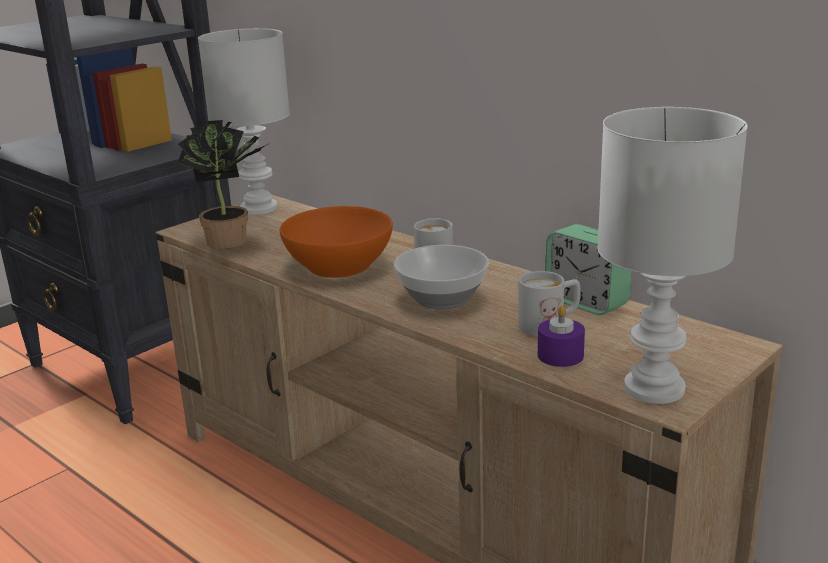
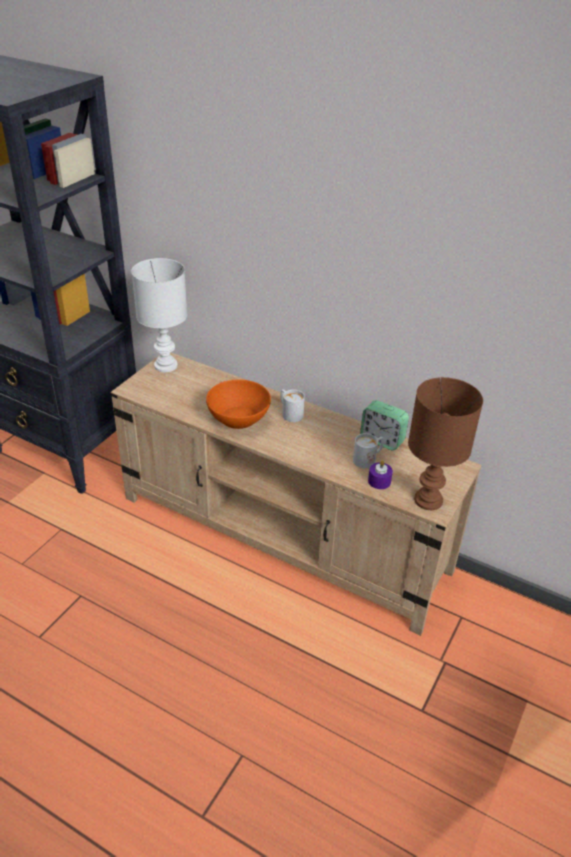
camera: 15 degrees left, 15 degrees up
potted plant [178,120,268,249] -> none
bowl [394,245,489,309] -> none
white table lamp [597,107,748,404] -> brown table lamp [408,377,483,510]

